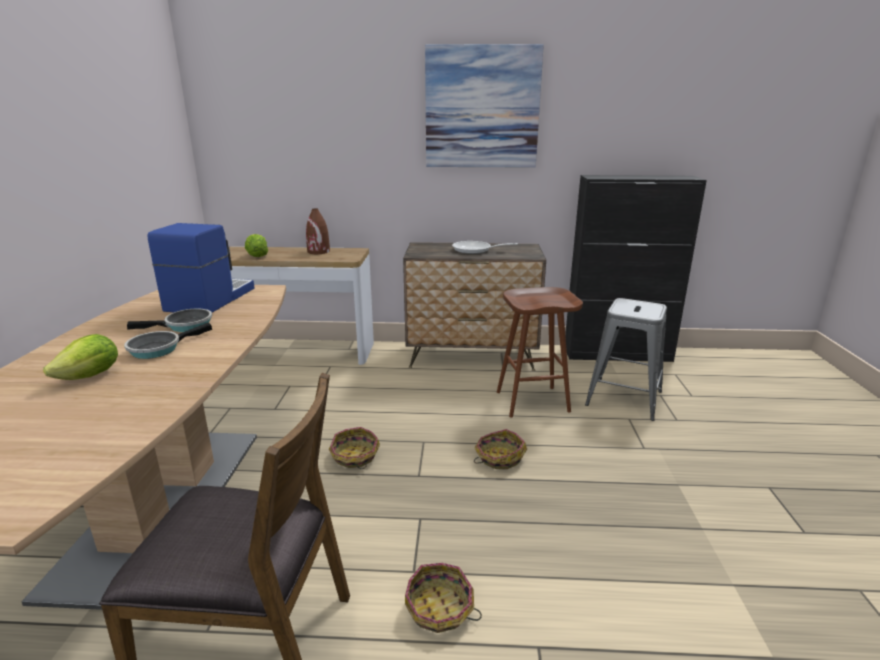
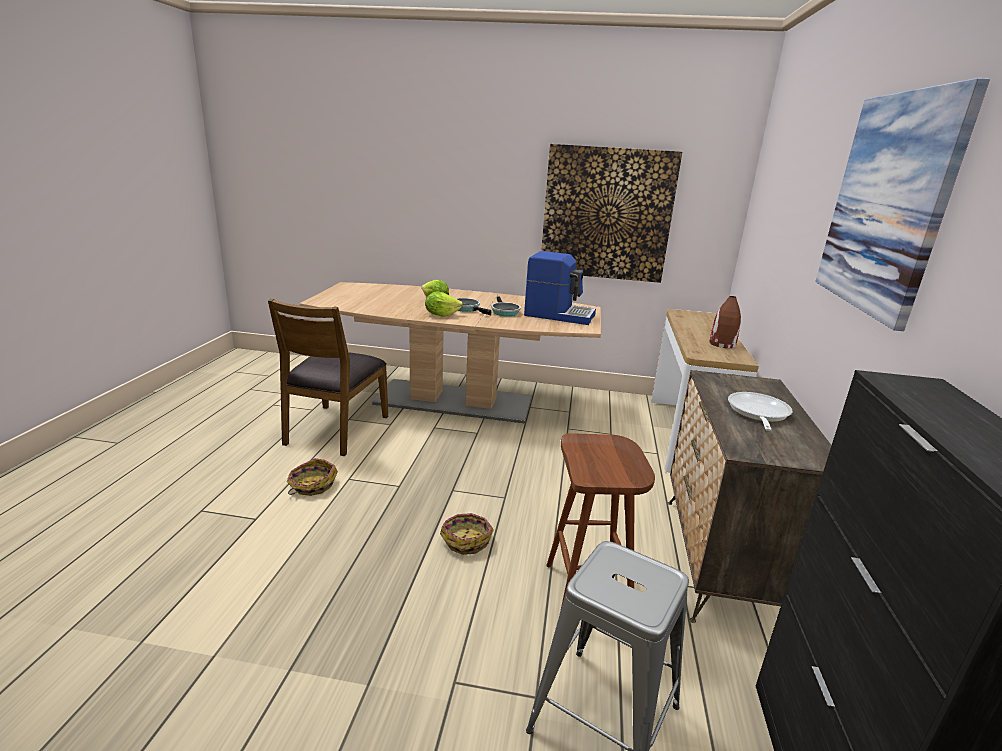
camera: 95 degrees right, 0 degrees up
lettuce [245,234,268,257] -> lettuce moved to [425,291,463,317]
basket [329,427,380,469] -> none
none -> picture [541,144,682,283]

